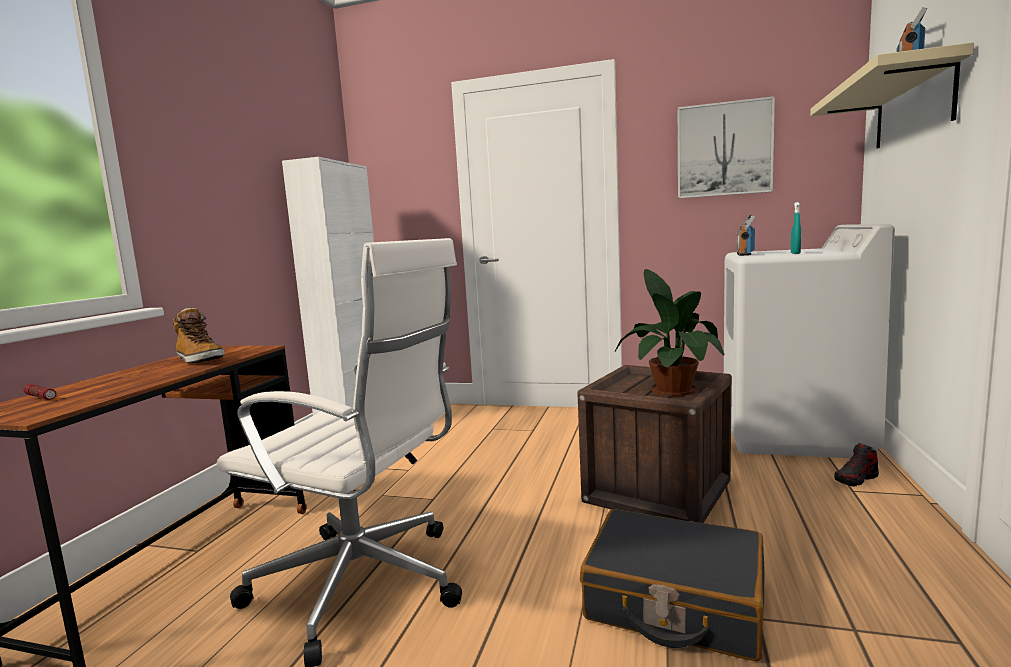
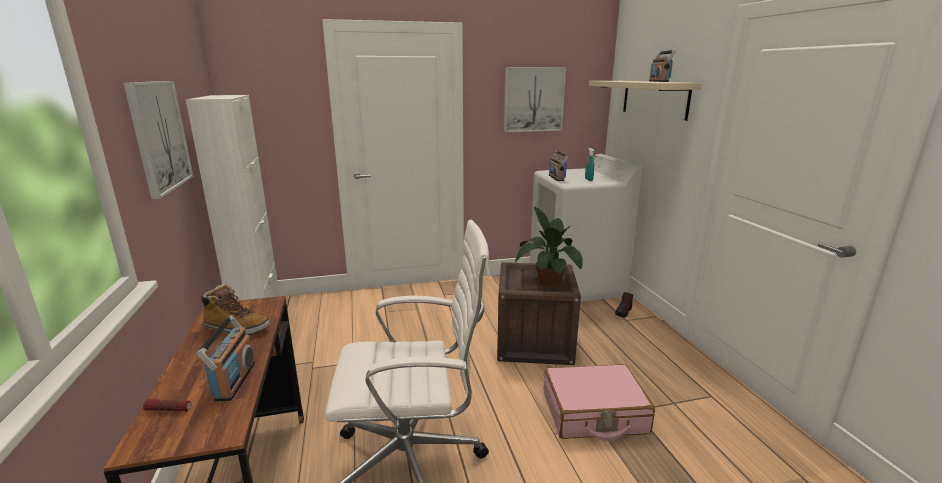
camera: 30 degrees left, 10 degrees up
black suitcase [580,509,765,661] -> pink suitcase [544,364,655,441]
none -> picture [123,81,194,199]
none -> radio [197,315,255,401]

